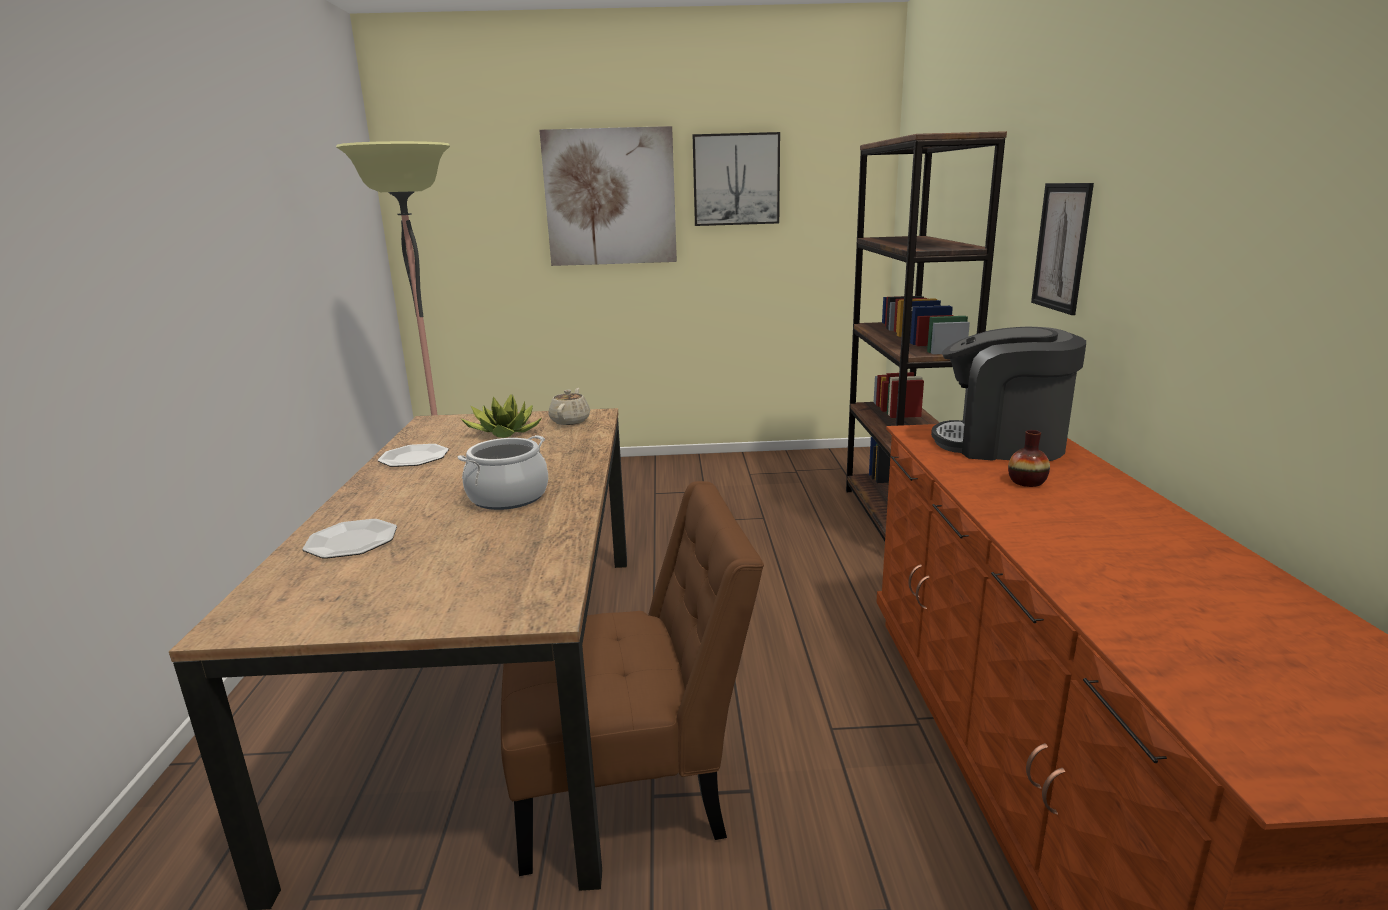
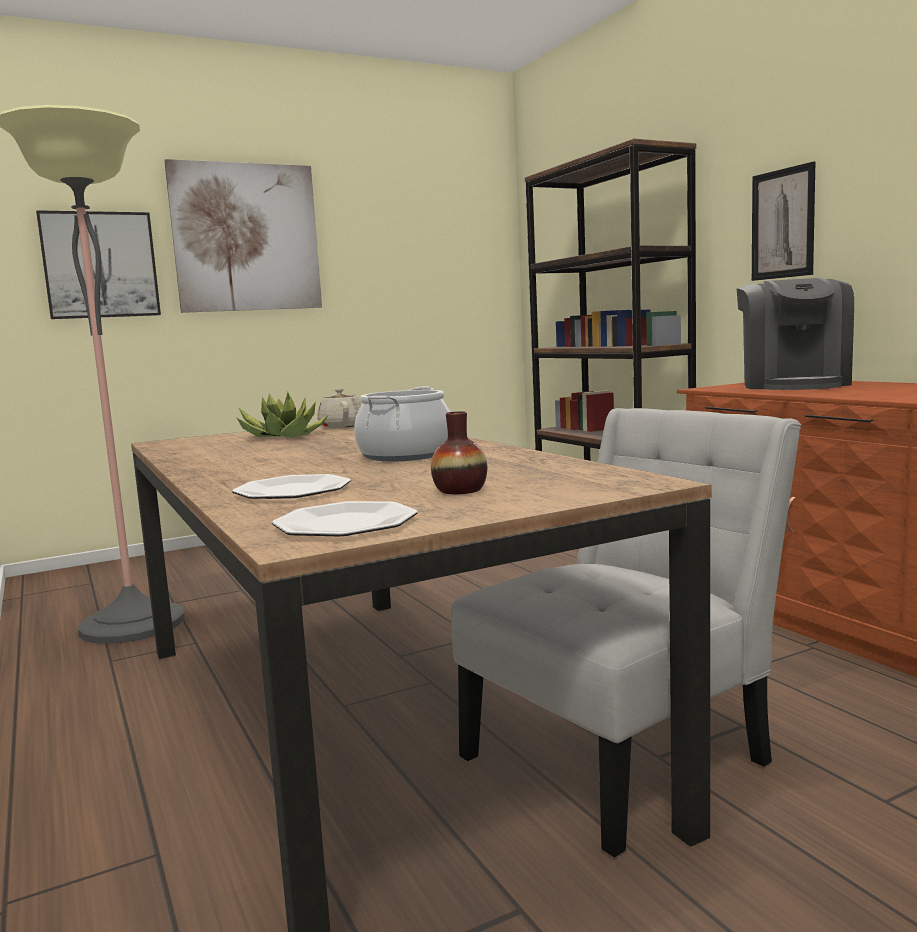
camera: 25 degrees left, 10 degrees down
plate [378,444,449,467] -> plate moved to [272,501,418,536]
brown chair [501,481,764,876] -> white chair [451,408,801,857]
picture [693,132,780,226] -> picture moved to [36,210,161,319]
coffee machine [931,326,1086,461] -> coffee machine turned 75 degrees counterclockwise [737,278,854,390]
vase [1008,430,1050,487] -> vase moved to [431,411,487,494]

